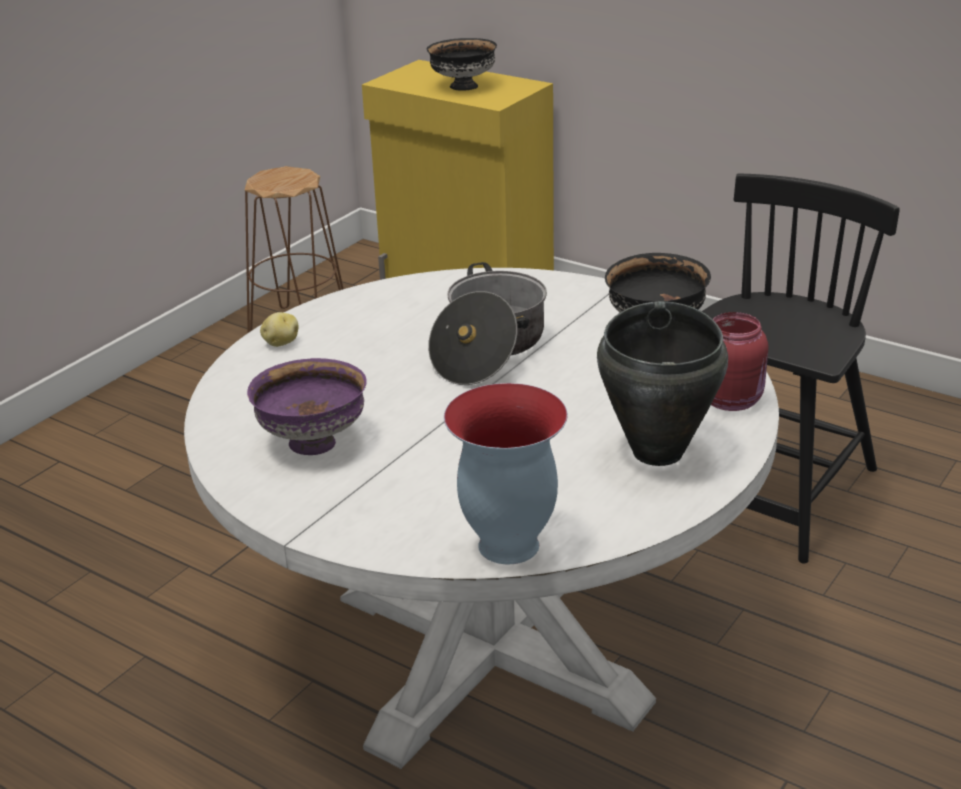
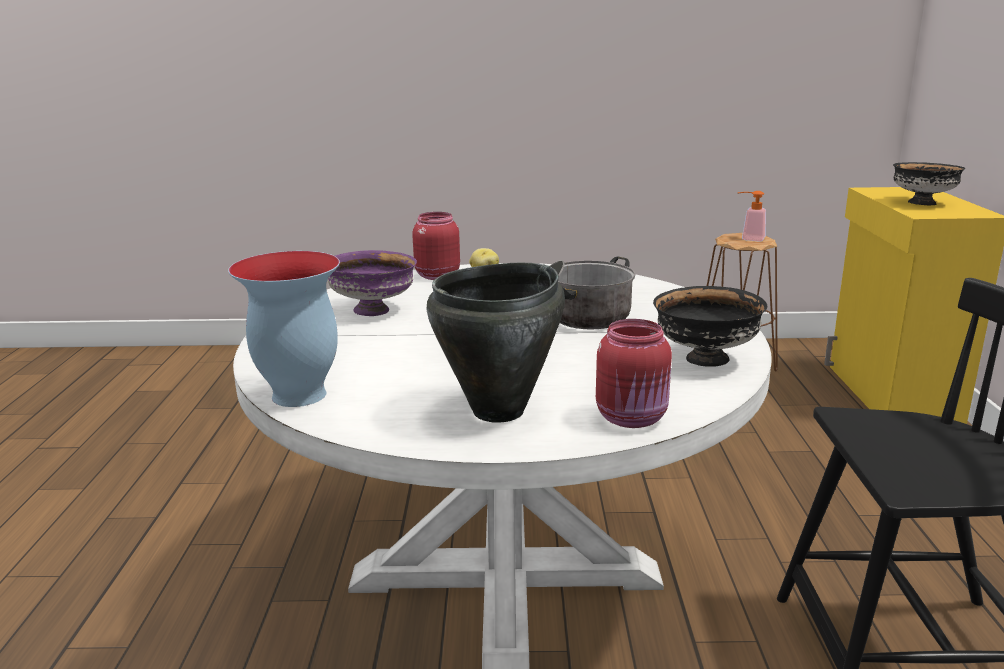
camera: 55 degrees right, 10 degrees down
none -> red jar [412,212,460,280]
none -> soap dispenser [738,191,766,242]

